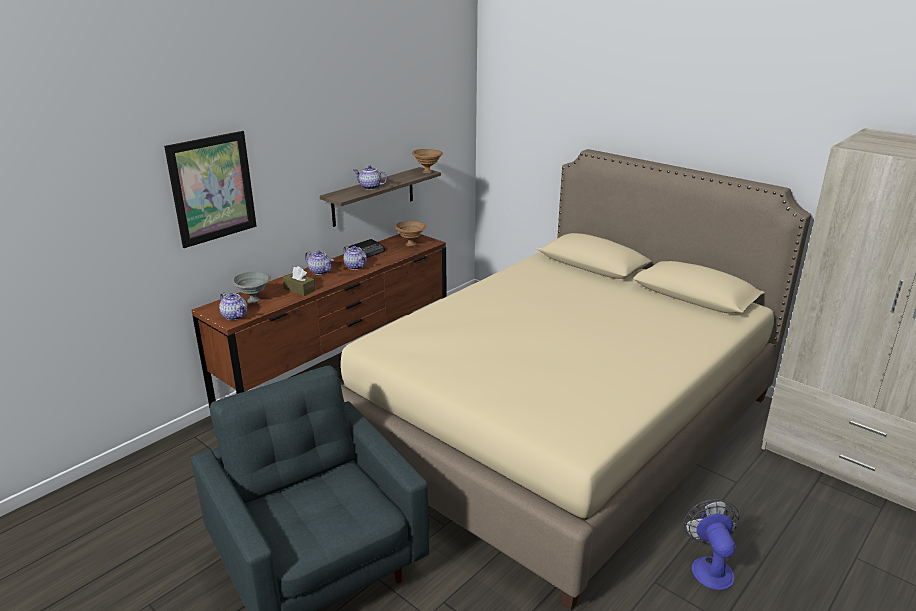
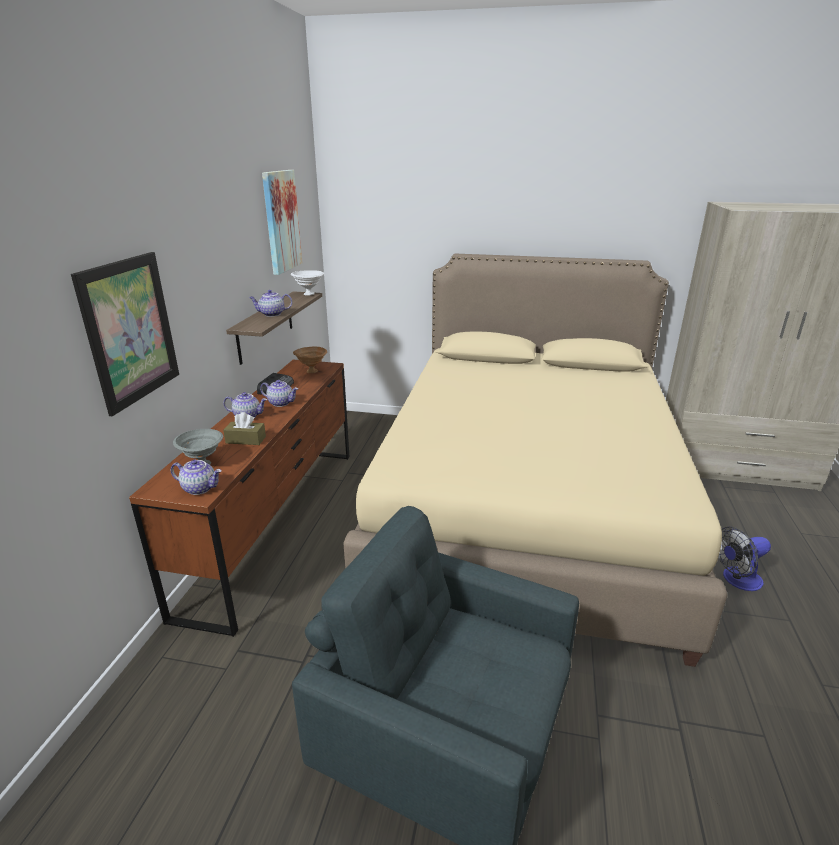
camera: 30 degrees left, 0 degrees up
brown bowl [412,149,443,173] -> white bowl [291,270,324,296]
fan [683,499,739,590] -> fan turned 75 degrees counterclockwise [718,527,771,591]
none -> picture [262,170,302,275]

